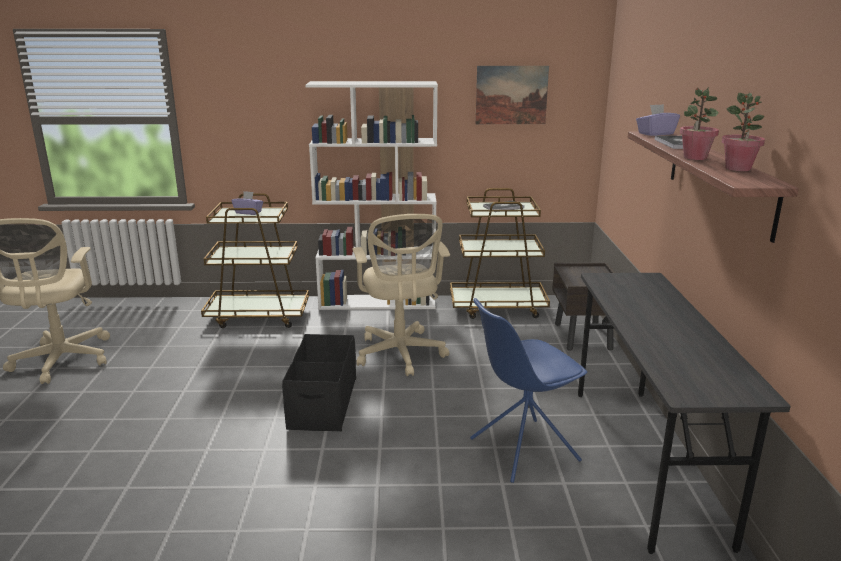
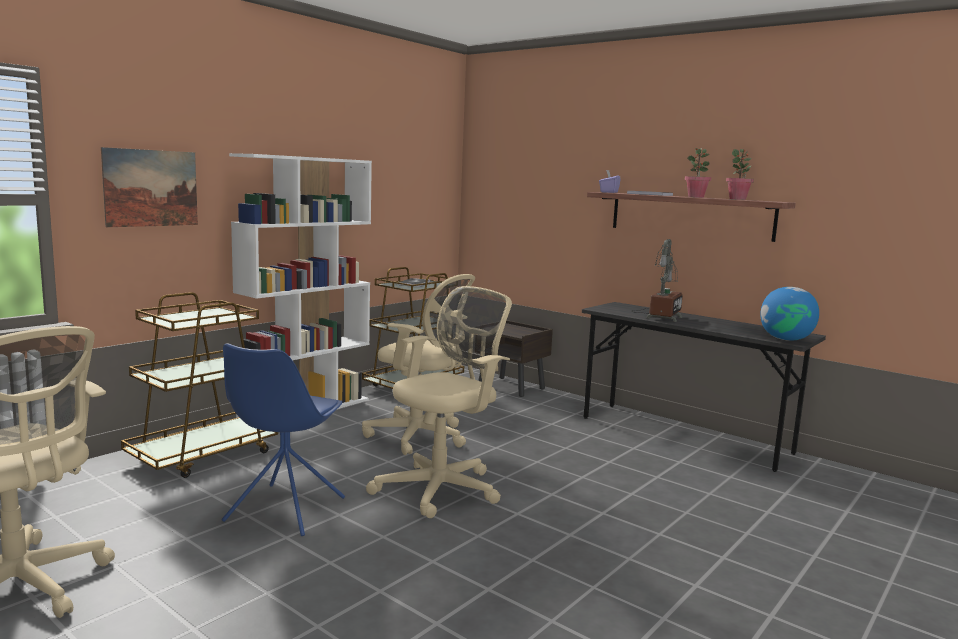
camera: 50 degrees left, 10 degrees down
purple tissue box [232,191,263,215] -> none
black storage box [282,334,356,431] -> beige office chair [366,286,512,518]
blue chair [470,298,587,483] -> blue chair moved to [222,343,345,536]
picture [475,66,549,124] -> picture moved to [101,147,198,227]
none -> table lamp [631,239,683,322]
none -> globe [760,287,819,341]

